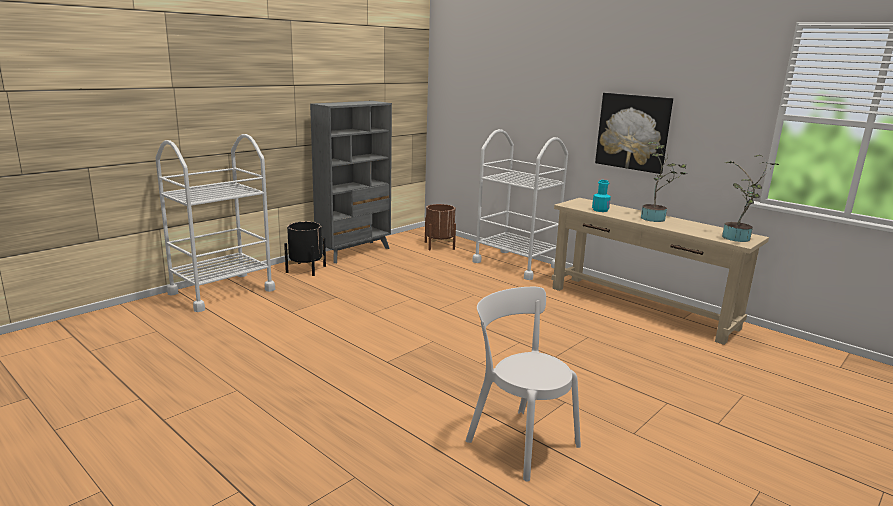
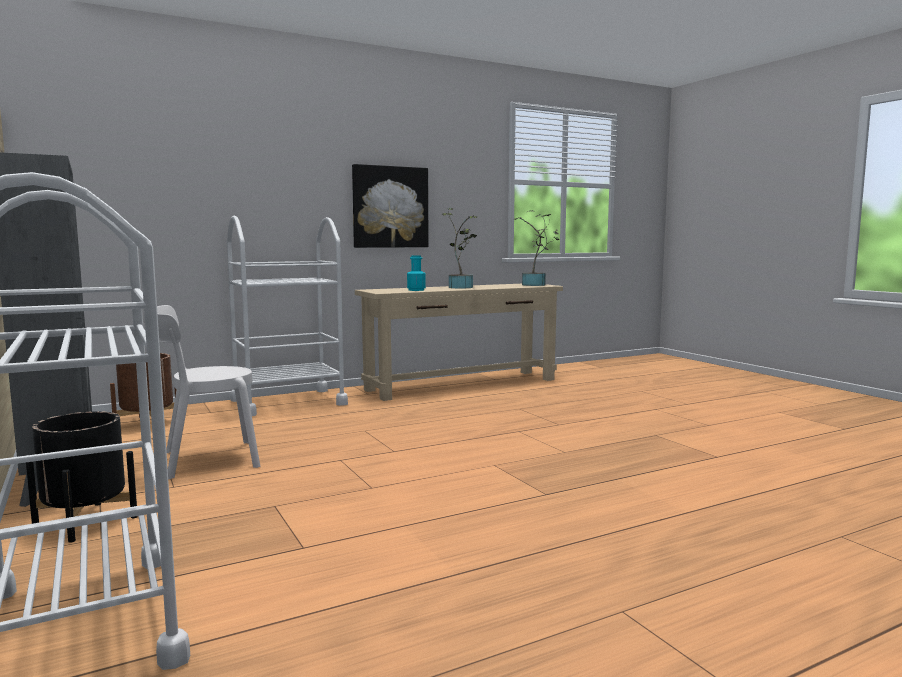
camera: 70 degrees left, 10 degrees down
white chair [466,287,581,481] -> white chair moved to [157,305,260,479]

